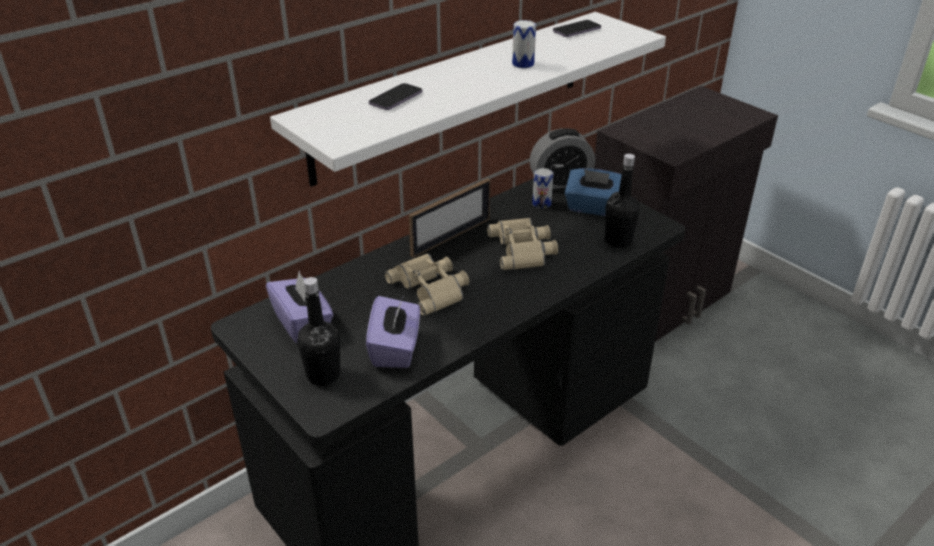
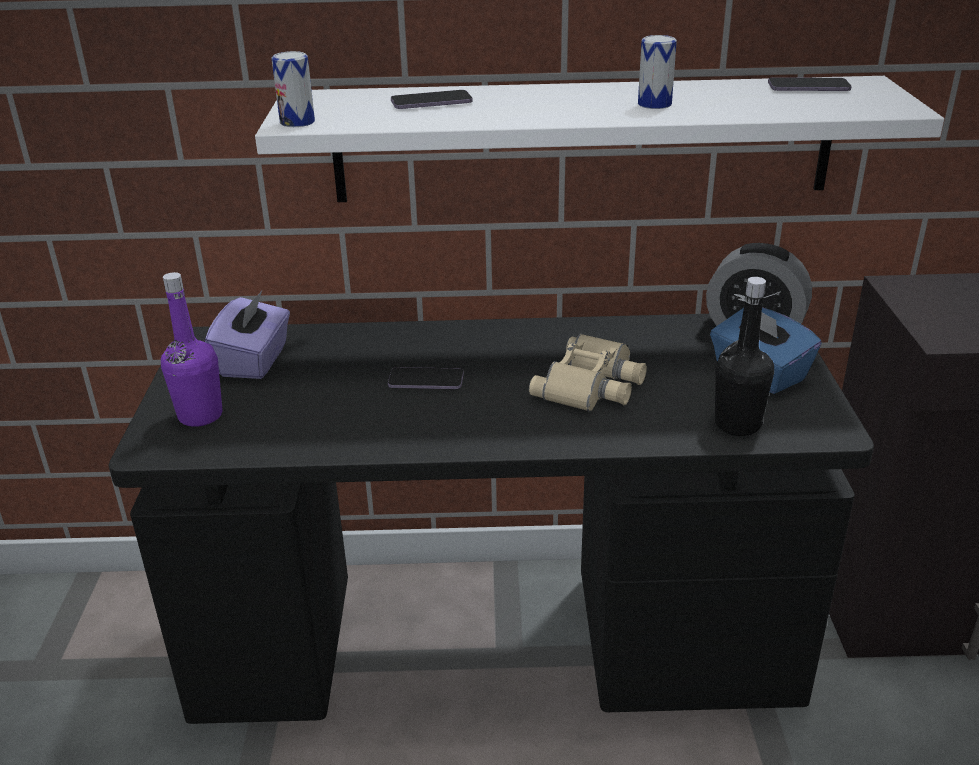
camera: 40 degrees right, 5 degrees down
black bottle [297,277,340,386] -> purple bottle [161,272,222,427]
purple tissue box [366,296,420,368] -> none
beige binoculars [385,253,469,316] -> phone [388,367,464,389]
picture frame [409,178,490,258] -> none
can [532,168,554,209] -> can moved to [271,51,315,127]

